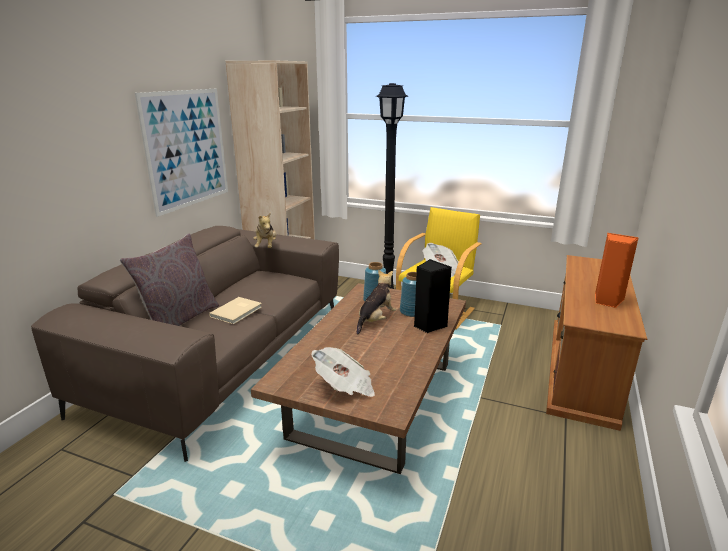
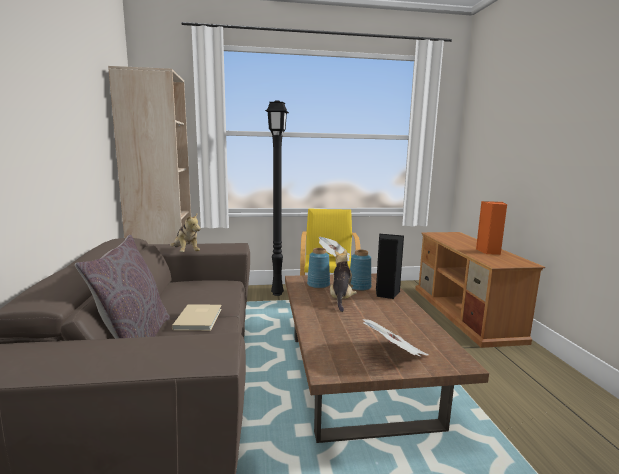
camera: 30 degrees left, 10 degrees down
picture [135,89,228,217] -> none

